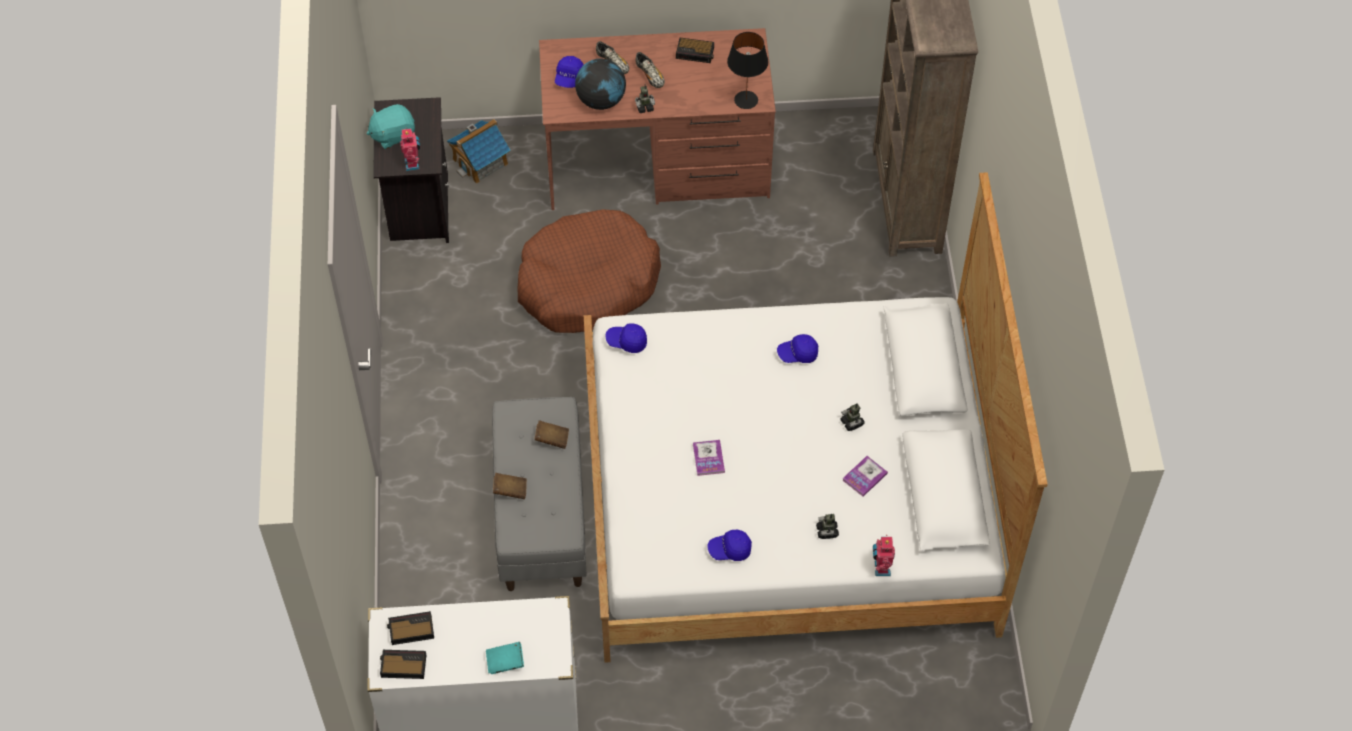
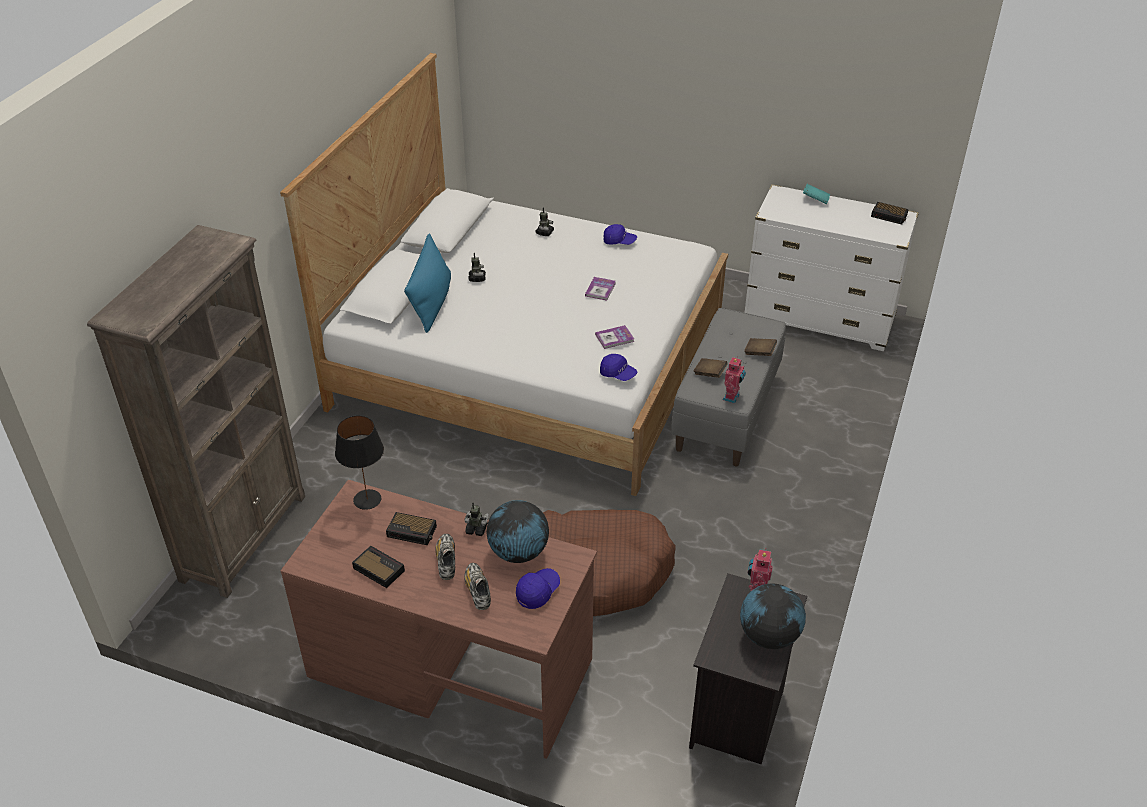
camera: 155 degrees left, 15 degrees down
turquoise plush toy [367,104,415,149] -> globe [740,583,806,649]
alarm clock [387,611,434,645] -> alarm clock moved to [386,512,437,545]
toy house [447,119,511,184] -> none
blue cap [777,334,818,363] -> none
book [842,456,888,497] -> book moved to [595,325,634,349]
toy robot [873,535,895,576] -> toy robot moved to [723,356,746,404]
none -> blue pillow [404,234,451,333]

